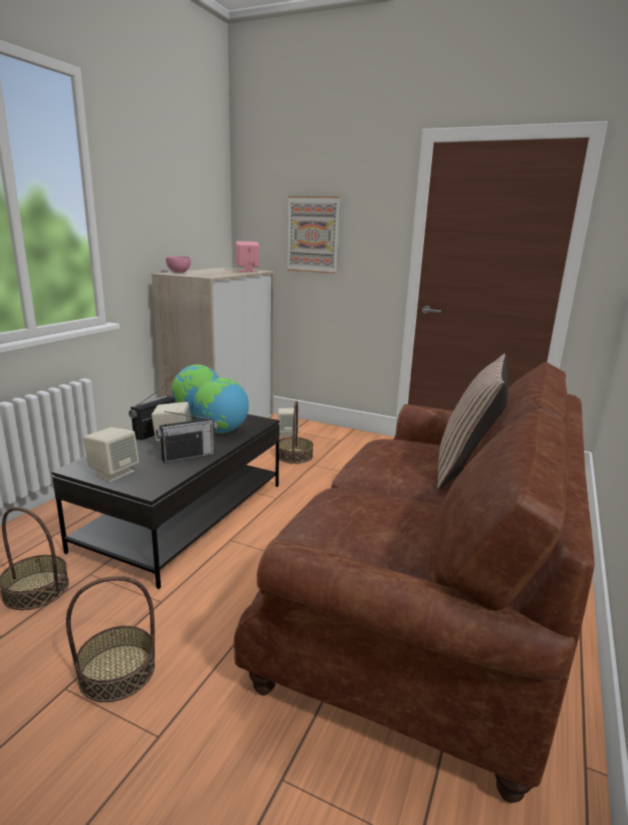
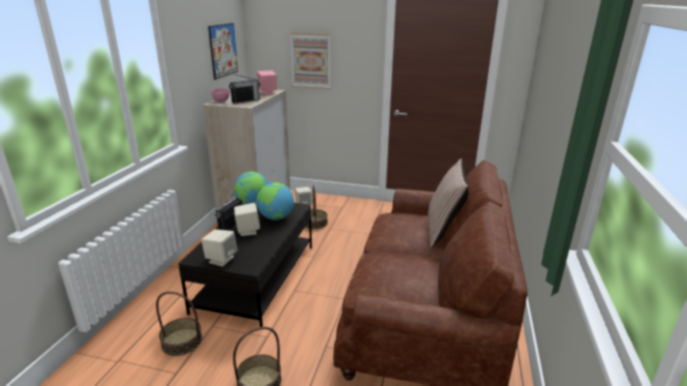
camera: 10 degrees left, 5 degrees up
radio [156,411,217,463] -> radio moved to [229,74,260,104]
none -> picture [208,23,238,80]

